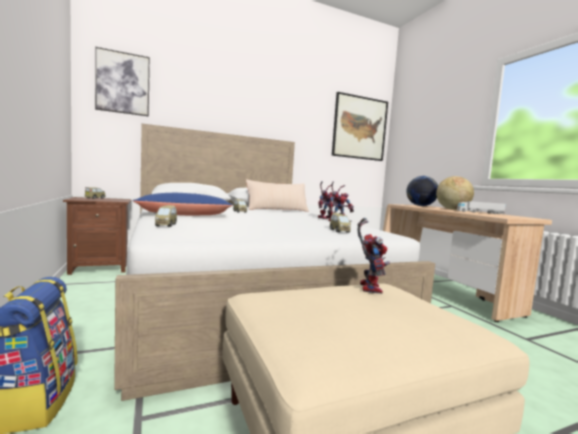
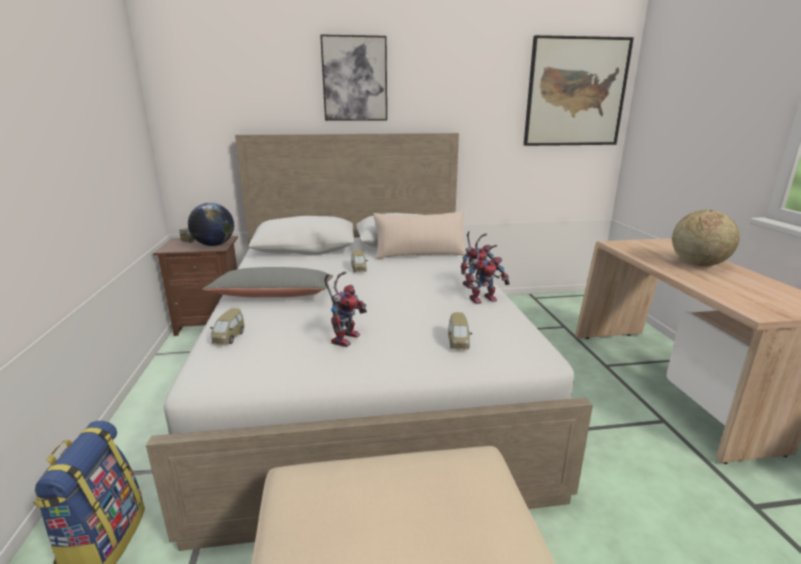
camera: 15 degrees right, 15 degrees up
picture [95,47,150,116] -> picture moved to [320,34,387,121]
blue pillow [132,193,233,216] -> grey pillow [202,267,333,297]
toy robot [358,218,390,294] -> toy robot moved to [324,271,367,347]
globe [406,176,438,206] -> globe moved to [188,203,234,246]
toy truck [457,201,506,214] -> none

